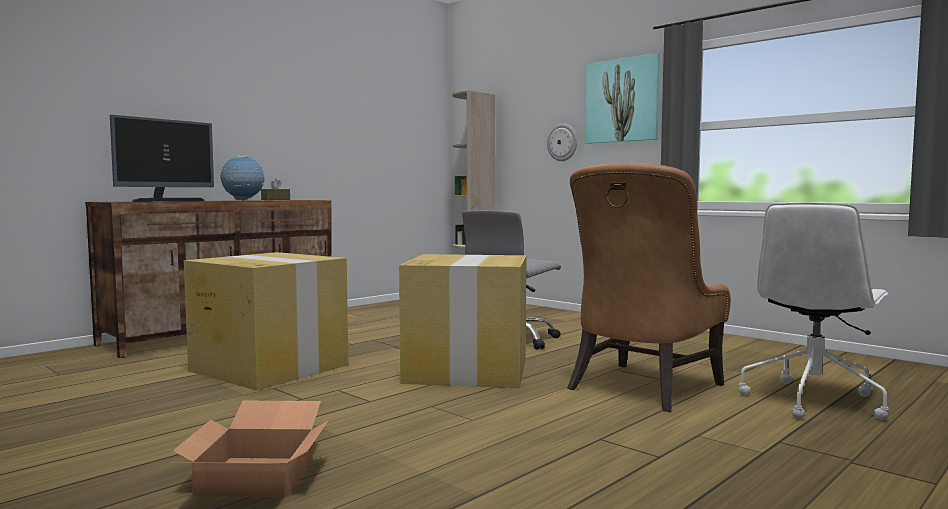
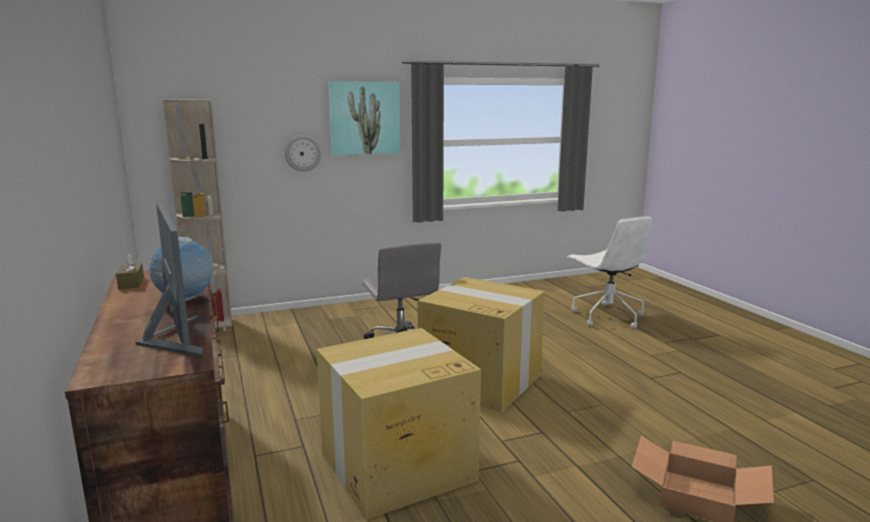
camera: 65 degrees left, 10 degrees up
brown chair [567,163,731,412] -> none

